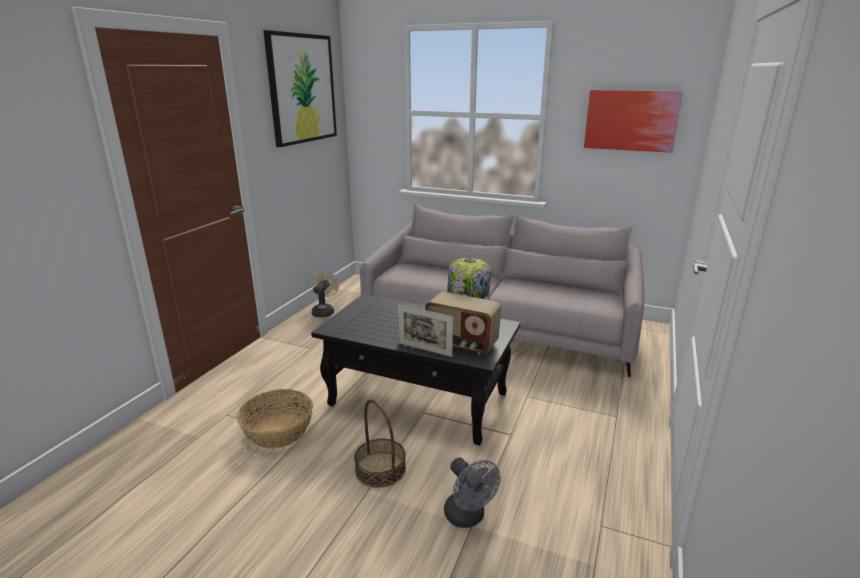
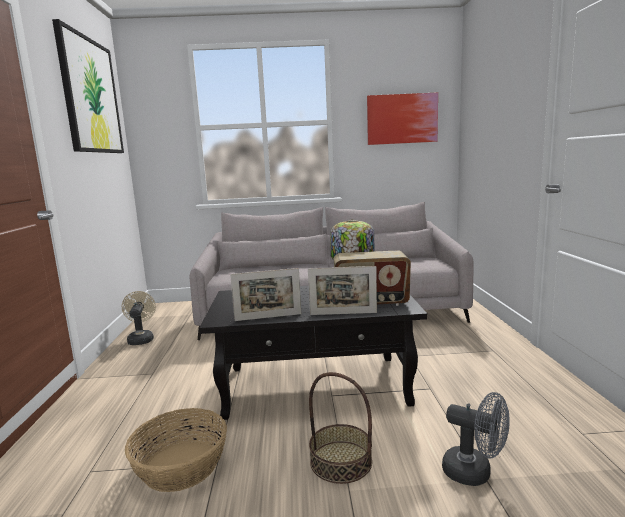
camera: 25 degrees left, 10 degrees down
none -> picture frame [230,268,301,321]

